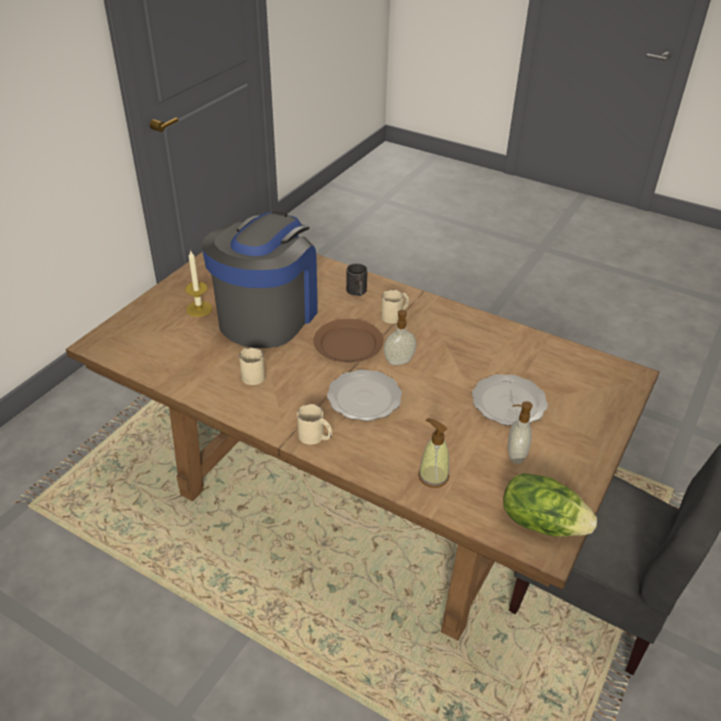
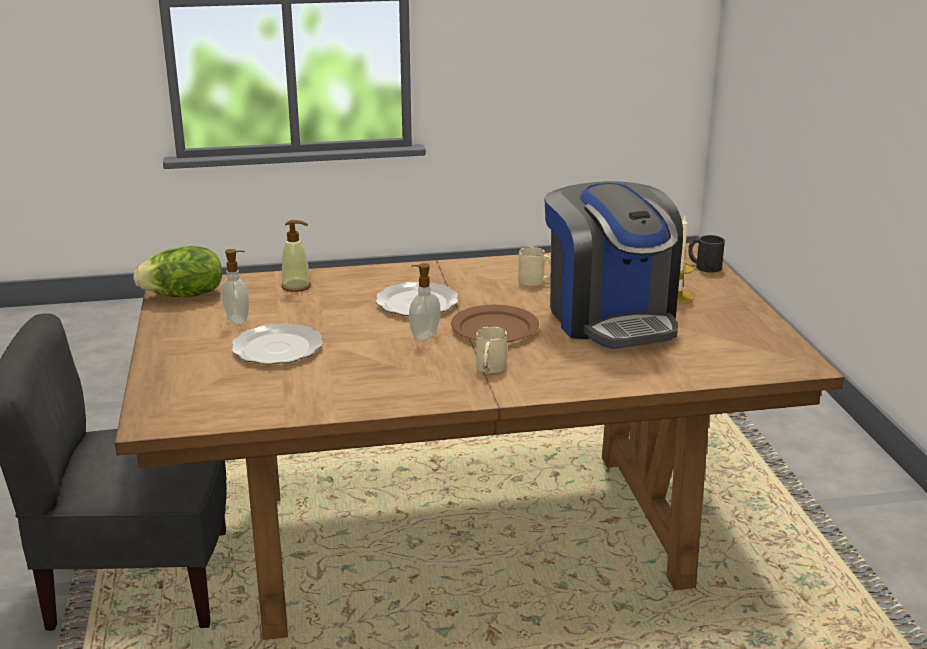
camera: 140 degrees right, 15 degrees down
beige mug [297,404,332,445] -> none
black mug [346,263,367,296] -> black mug moved to [688,235,725,273]

